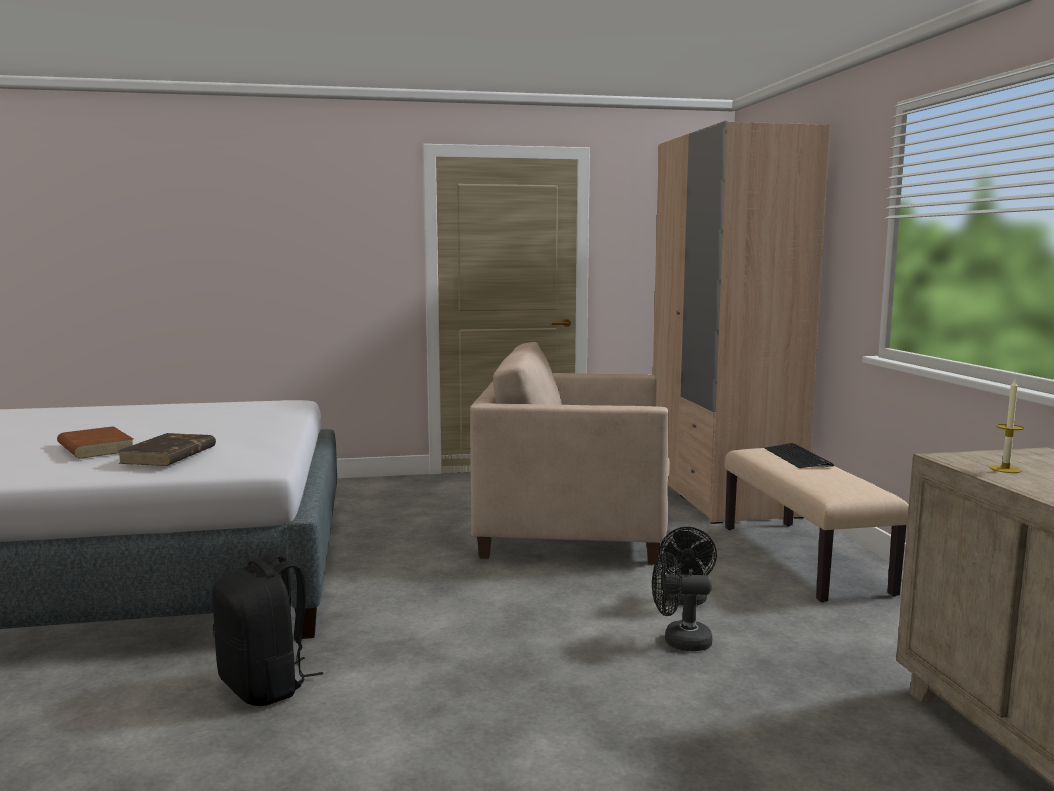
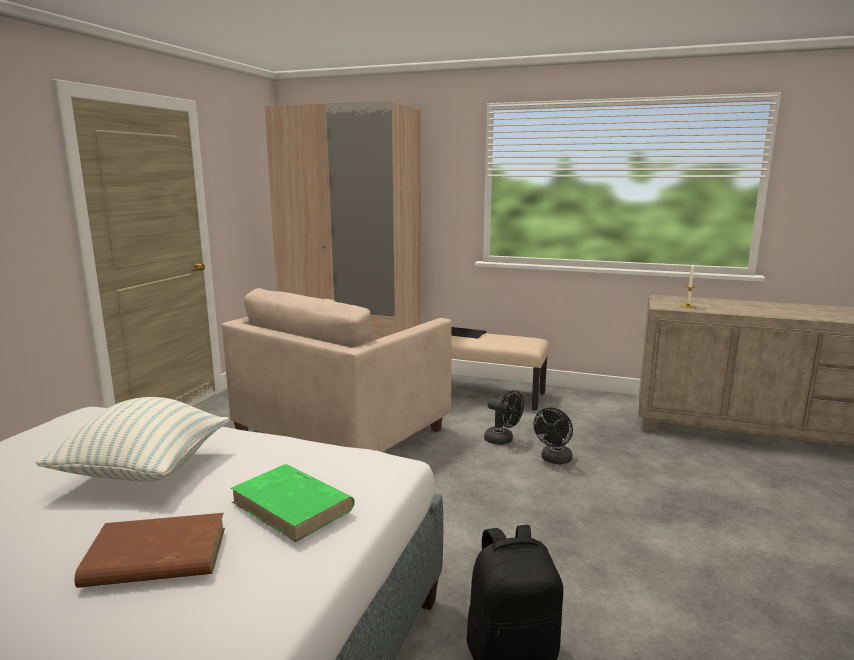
camera: 60 degrees left, 5 degrees up
brown book [118,433,216,466] -> green book [231,464,355,542]
none -> pillow [35,397,229,482]

